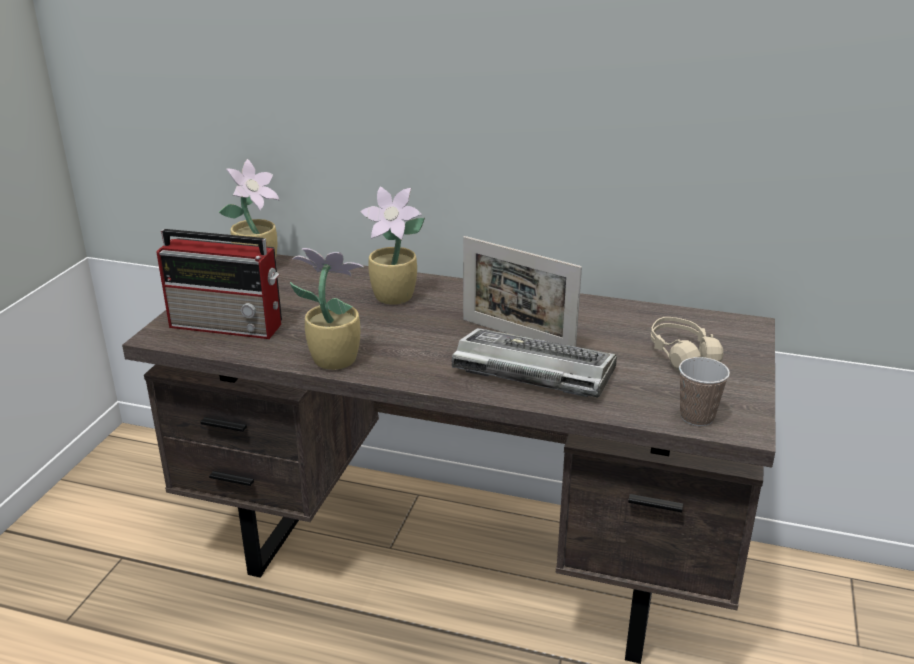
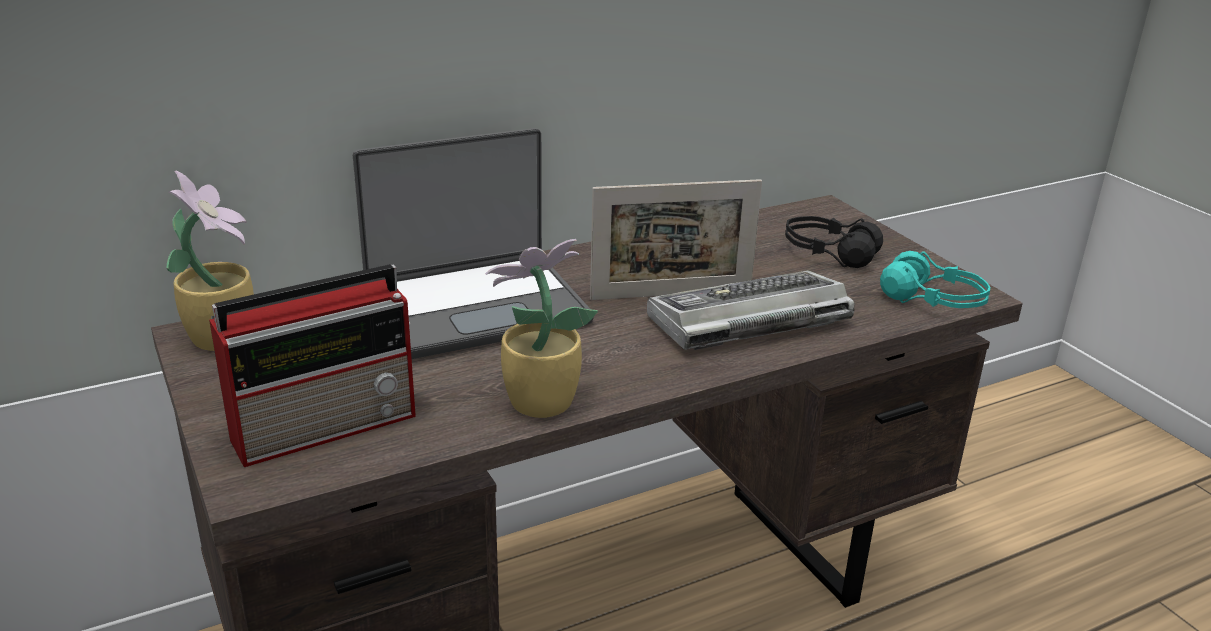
camera: 45 degrees left, 0 degrees up
potted plant [360,186,425,305] -> laptop [353,128,593,359]
beige headphones [650,317,723,372] -> black headphones [785,216,883,268]
cup [679,357,730,426] -> turquoise headphones [880,251,990,308]

